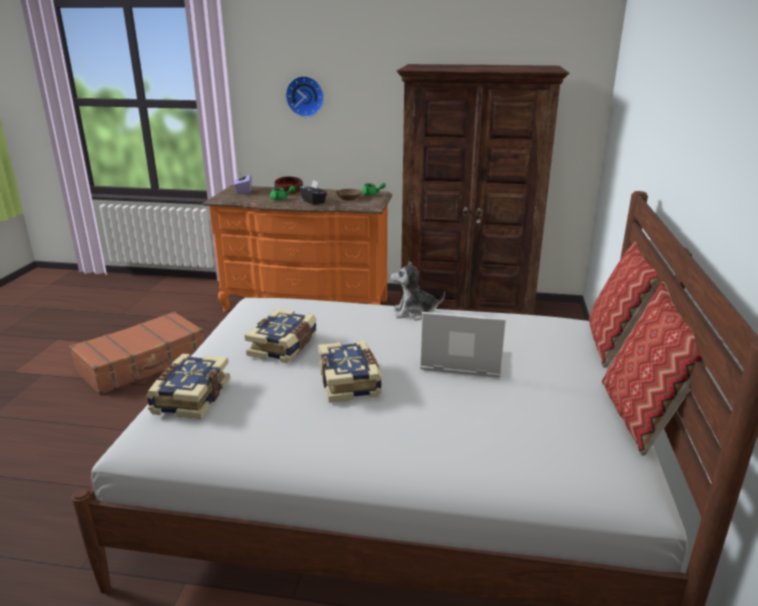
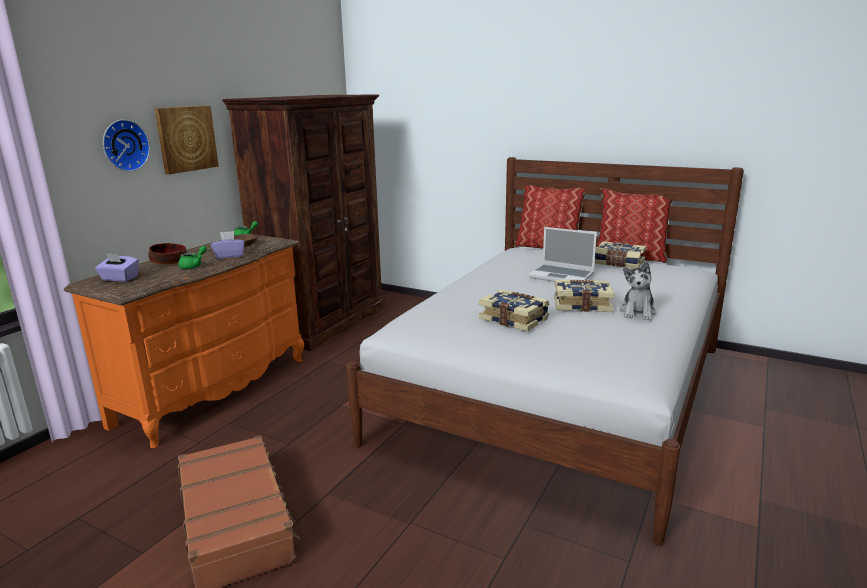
camera: 70 degrees left, 5 degrees down
book [145,354,230,419] -> book moved to [595,241,646,268]
black tissue box [300,180,327,205] -> purple tissue box [211,231,245,259]
plush toy [390,261,445,320] -> plush toy moved to [620,262,656,320]
laptop [420,312,506,378] -> laptop turned 90 degrees counterclockwise [528,227,597,282]
none -> picture [154,106,219,175]

